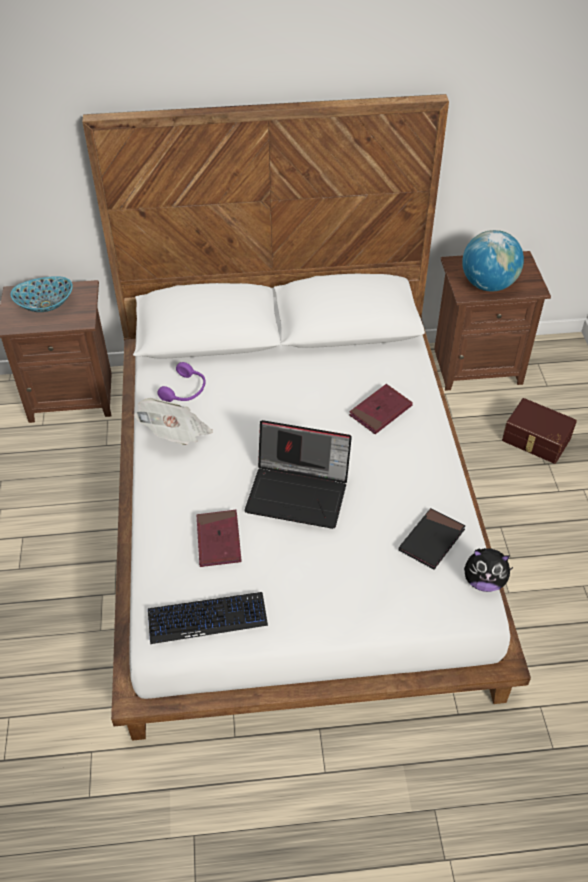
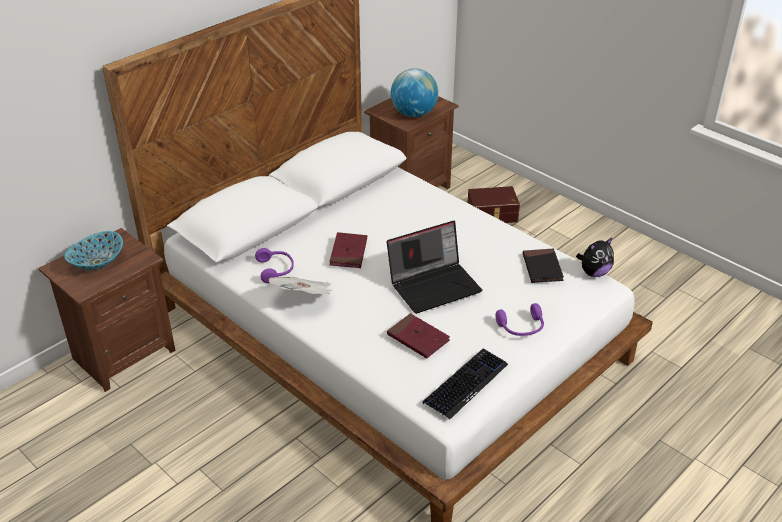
camera: 40 degrees left, 10 degrees down
red book [349,384,413,434] -> red book moved to [329,232,367,268]
none -> purple headphones [495,303,544,336]

